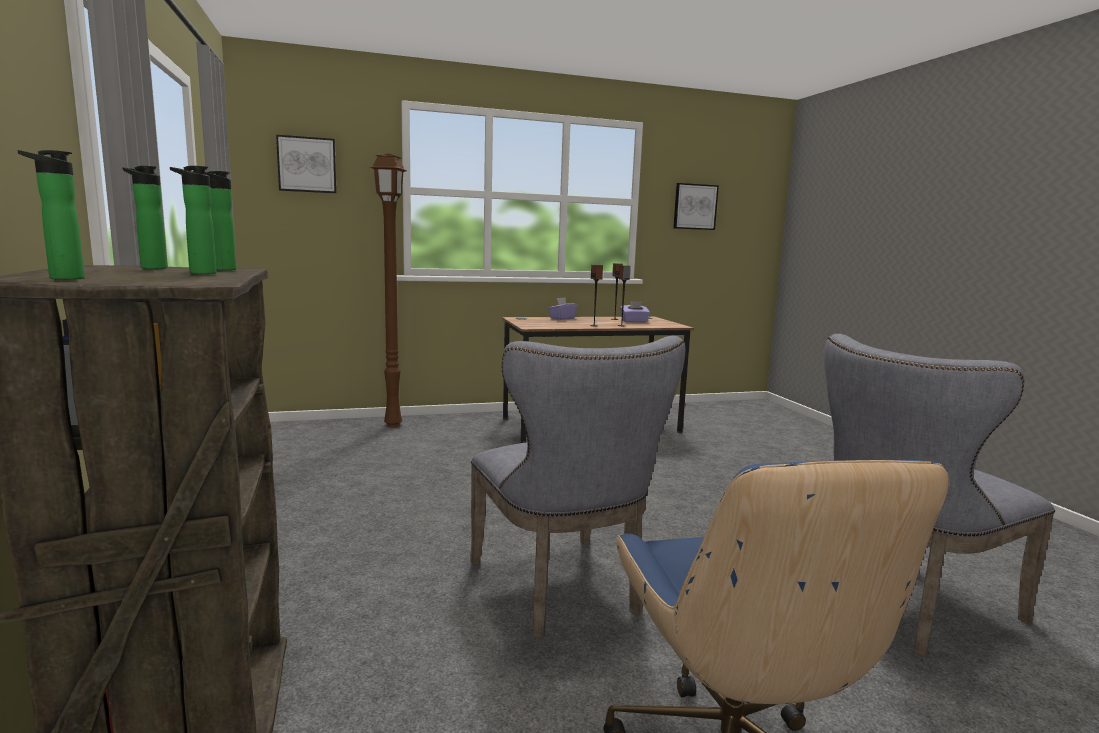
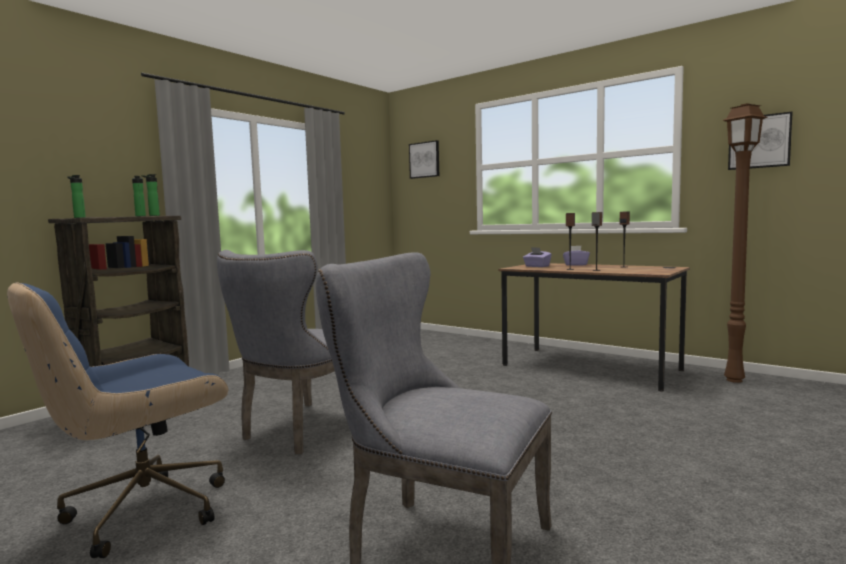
camera: 55 degrees right, 5 degrees down
bottle [170,166,217,274] -> none
brown floor lamp [370,154,407,427] -> brown floor lamp moved to [722,103,768,383]
purple tissue box [620,301,650,323] -> purple tissue box moved to [523,247,552,267]

